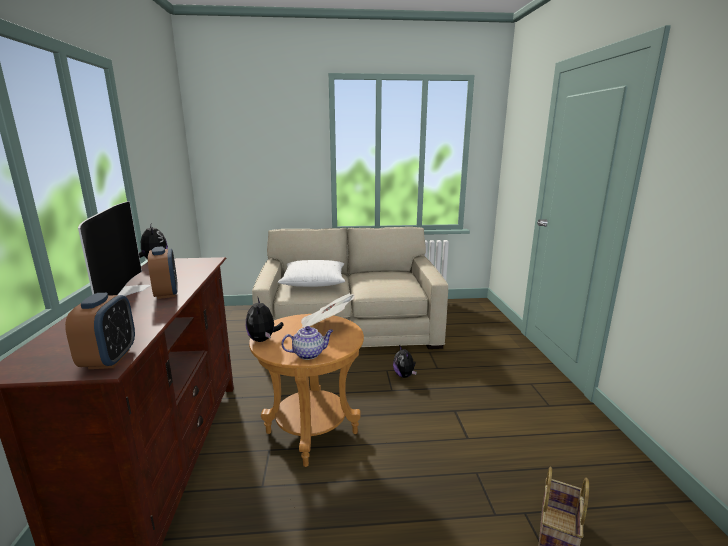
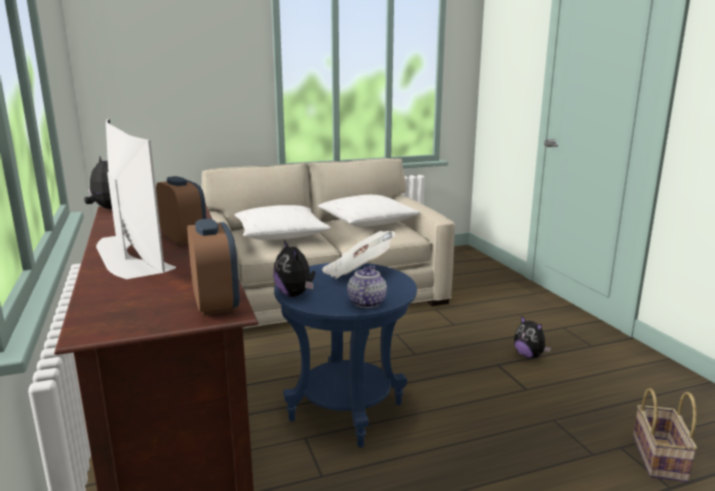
camera: 15 degrees left, 0 degrees up
brown side table [249,314,364,467] -> blue side table [274,263,417,447]
teapot [281,326,333,360] -> teapot turned 45 degrees counterclockwise [347,266,387,308]
plush toy [393,345,417,378] -> plush toy moved to [514,316,551,358]
none -> white pillow [318,195,421,227]

